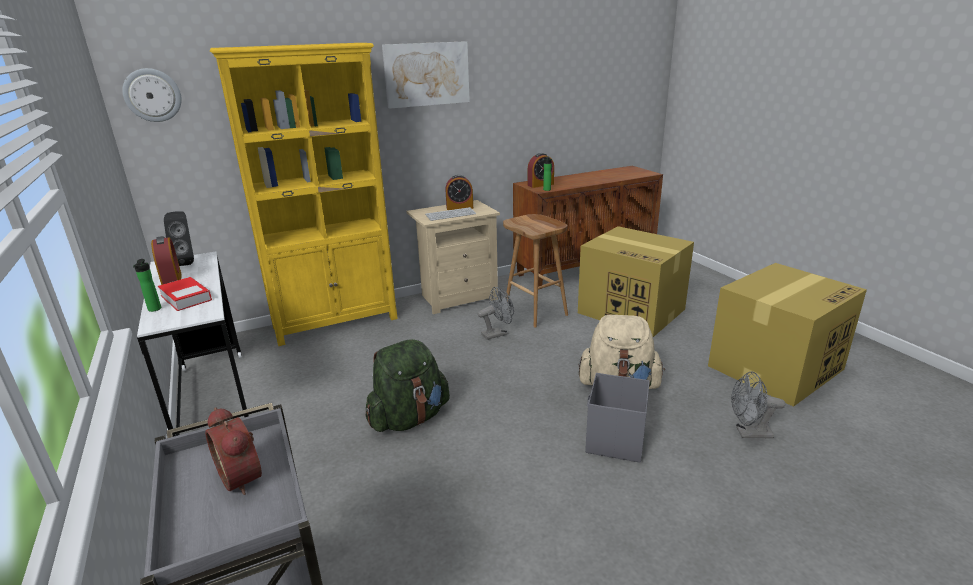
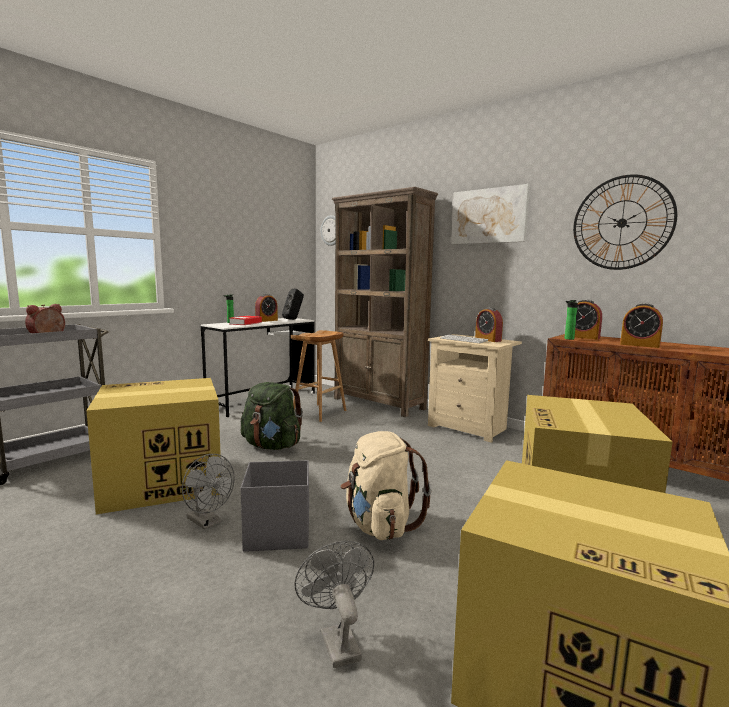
camera: 65 degrees right, 15 degrees down
yellow bookcase [210,43,398,346] -> brown bookcase [332,187,438,417]
grey fan [478,287,514,340] -> grey fan moved to [182,454,234,530]
brown stool [503,214,568,327] -> brown stool moved to [291,330,346,422]
none -> cardboard box [86,378,221,514]
none -> wall clock [573,174,677,270]
none -> alarm clock [620,303,663,348]

